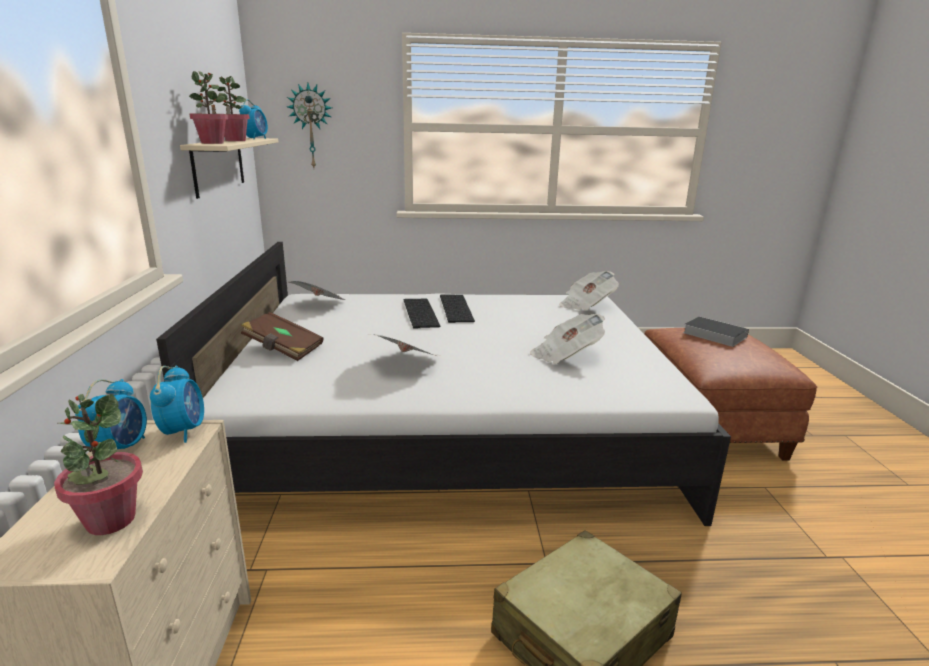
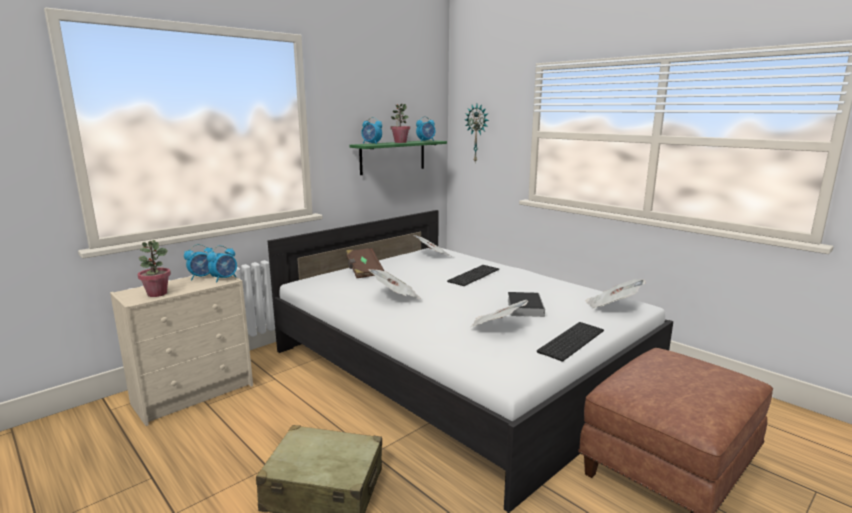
camera: 50 degrees right, 5 degrees down
beige shelf [180,138,278,199] -> green shelf [350,140,447,175]
potted plant [189,71,228,144] -> alarm clock [361,117,382,144]
keyboard [440,295,475,323] -> keyboard moved to [537,322,604,361]
book [683,316,749,347] -> book moved to [508,292,545,317]

